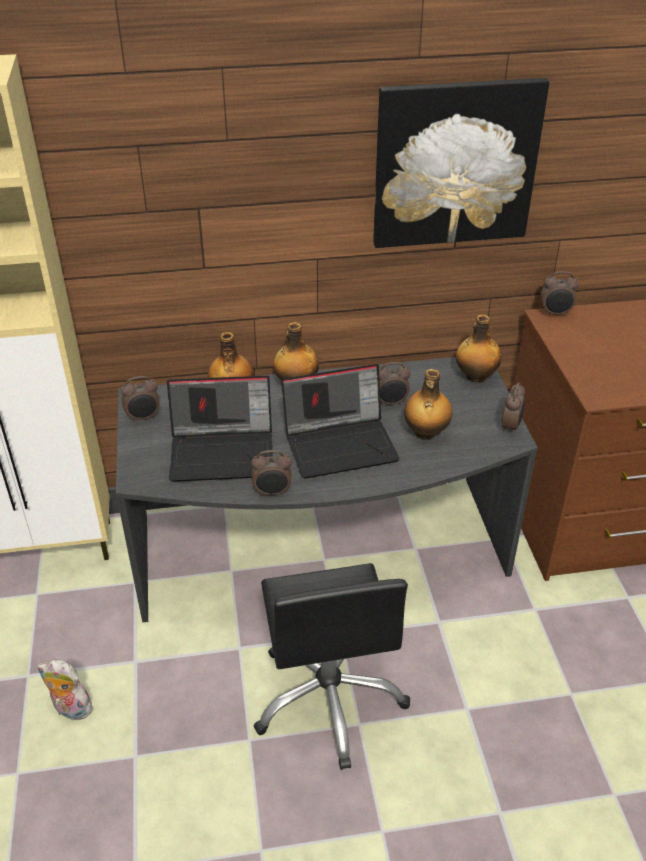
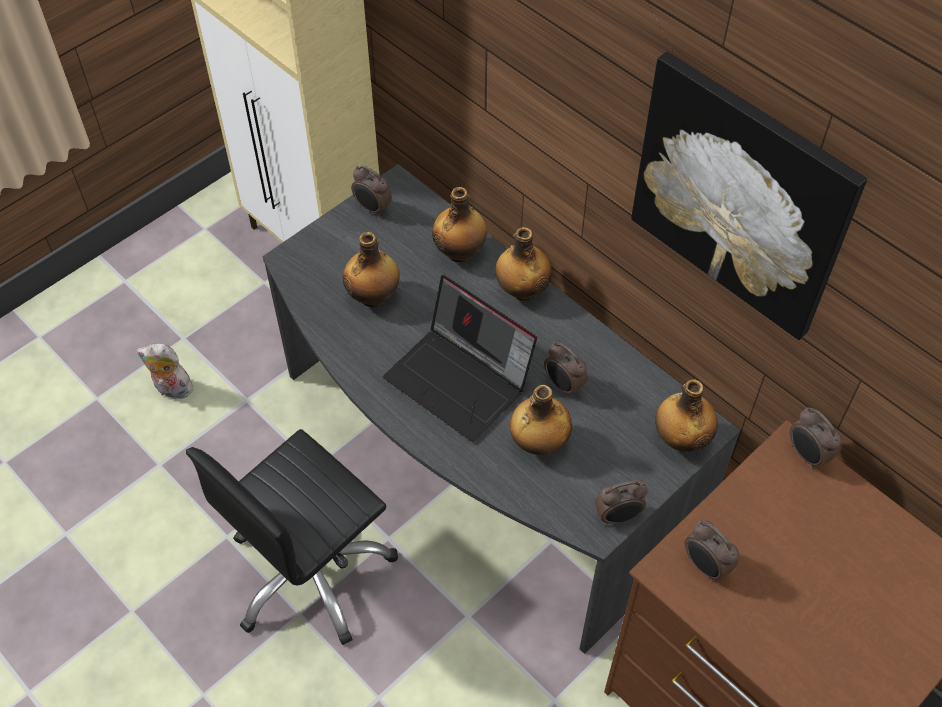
camera: 55 degrees right, 15 degrees up
plush toy [37,660,94,720] -> plush toy turned 60 degrees counterclockwise [136,343,195,402]
laptop [167,376,273,482] -> bottle [343,232,400,307]
alarm clock [251,450,292,497] -> alarm clock moved to [685,520,739,581]

